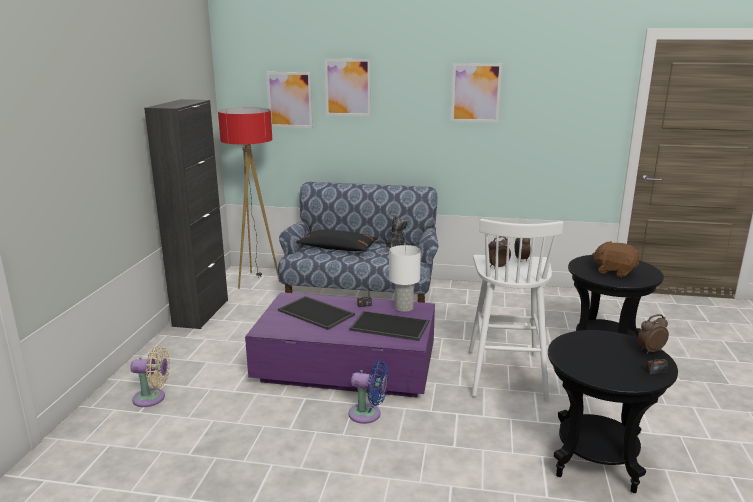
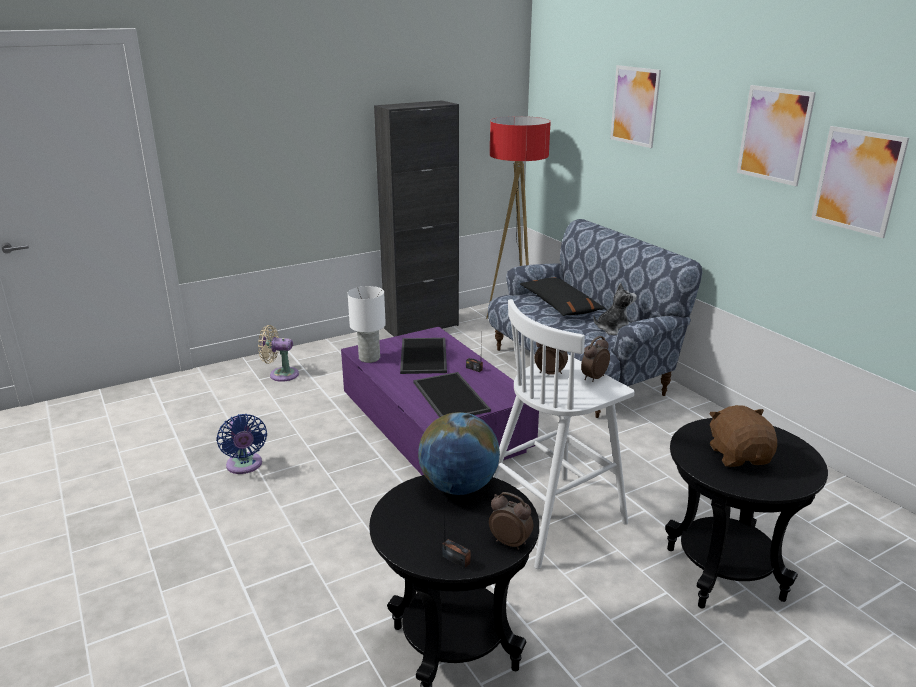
camera: 50 degrees right, 5 degrees up
beige fan [130,345,170,407] -> beige fan turned 135 degrees clockwise [258,325,299,382]
picture [266,72,313,128] -> picture moved to [811,126,909,238]
blue fan [348,361,388,424] -> blue fan moved to [216,414,267,474]
white table lamp [389,245,421,312] -> white table lamp moved to [348,286,386,363]
none -> globe [418,412,500,495]

